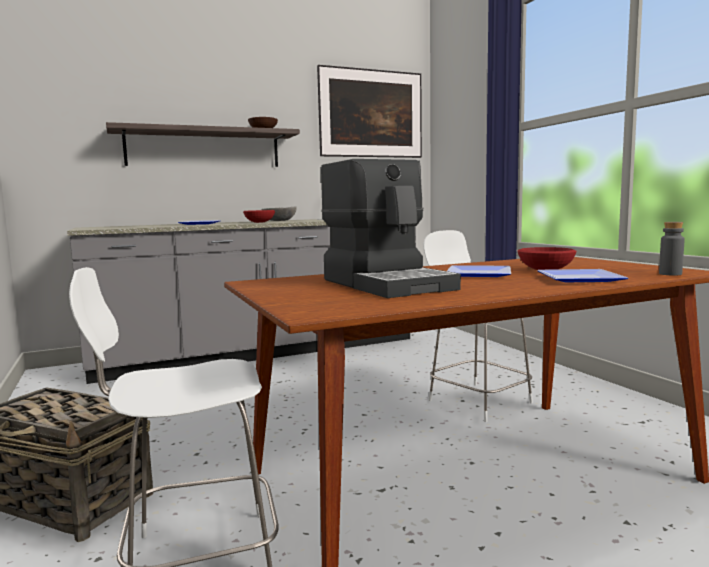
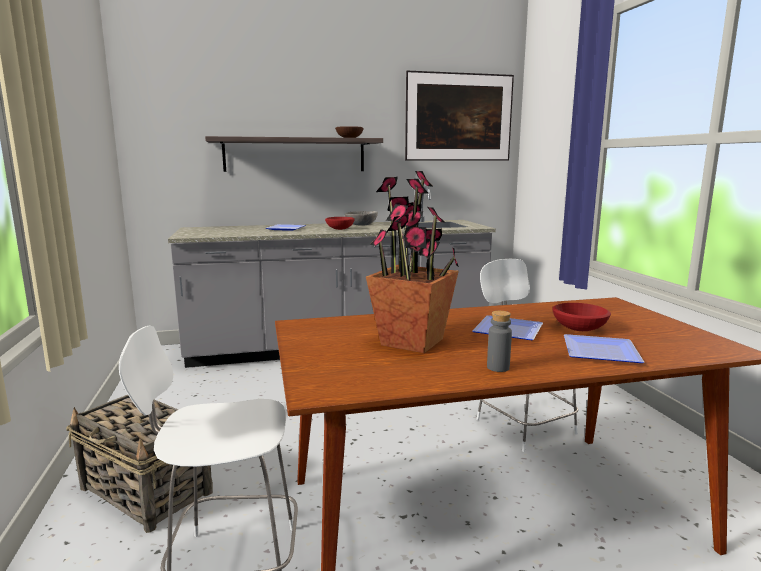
camera: 10 degrees right, 5 degrees up
coffee machine [321,159,461,298] -> potted plant [366,171,459,353]
grey bottle [659,222,685,276] -> grey bottle moved to [487,311,512,372]

